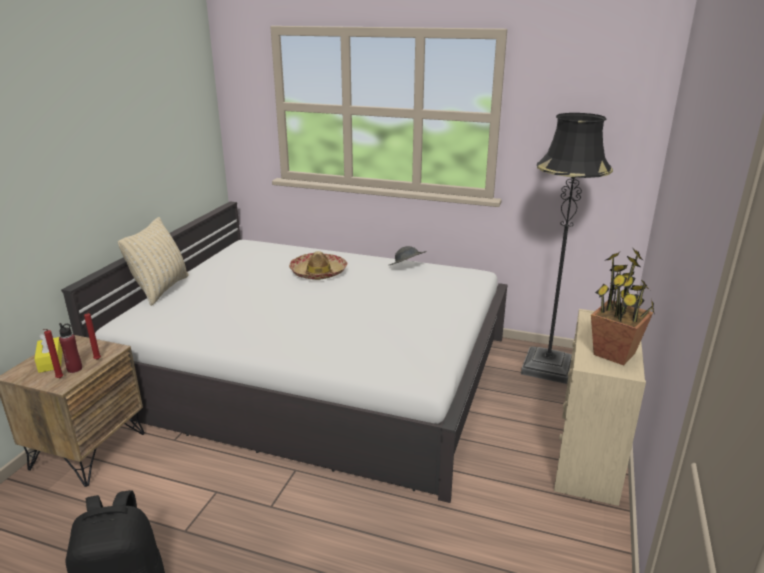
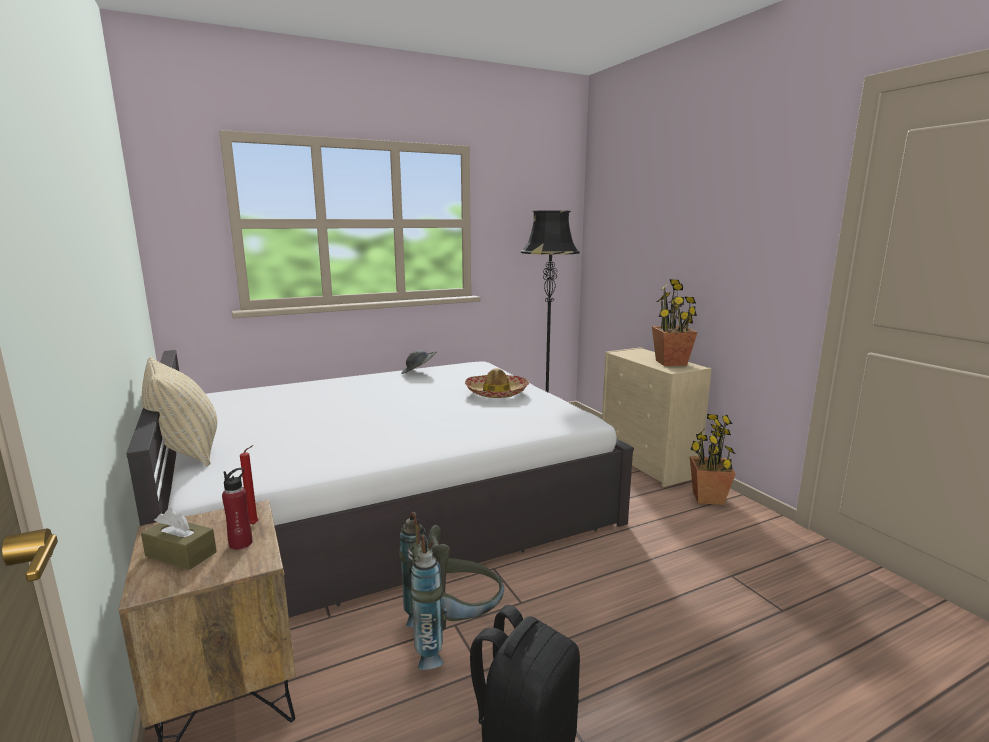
camera: 45 degrees left, 10 degrees down
yellow tissue box [34,334,62,373] -> brown tissue box [141,508,217,570]
red candle [43,329,63,378] -> none
hat [289,251,347,280] -> hat moved to [465,368,529,398]
none -> grey backpack [399,512,504,670]
none -> potted plant [690,414,736,505]

